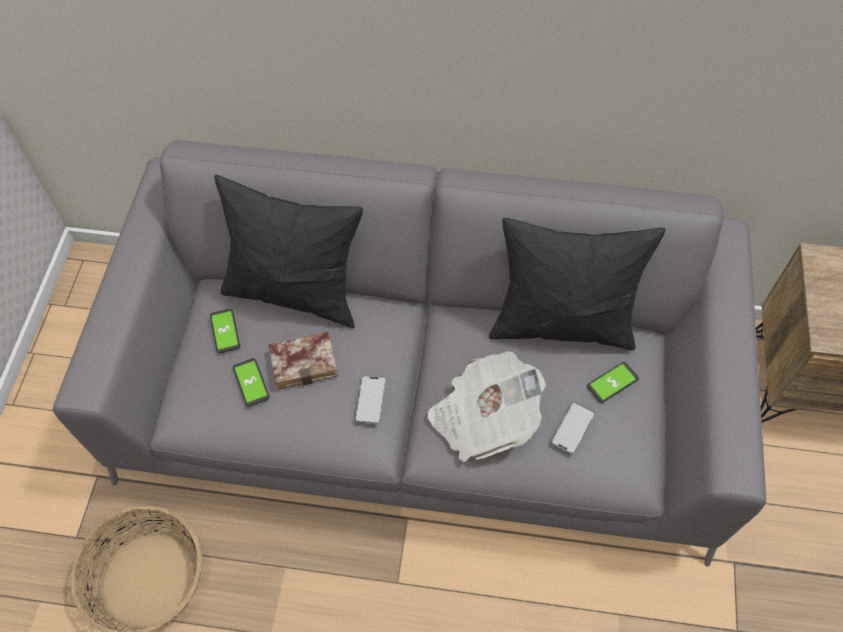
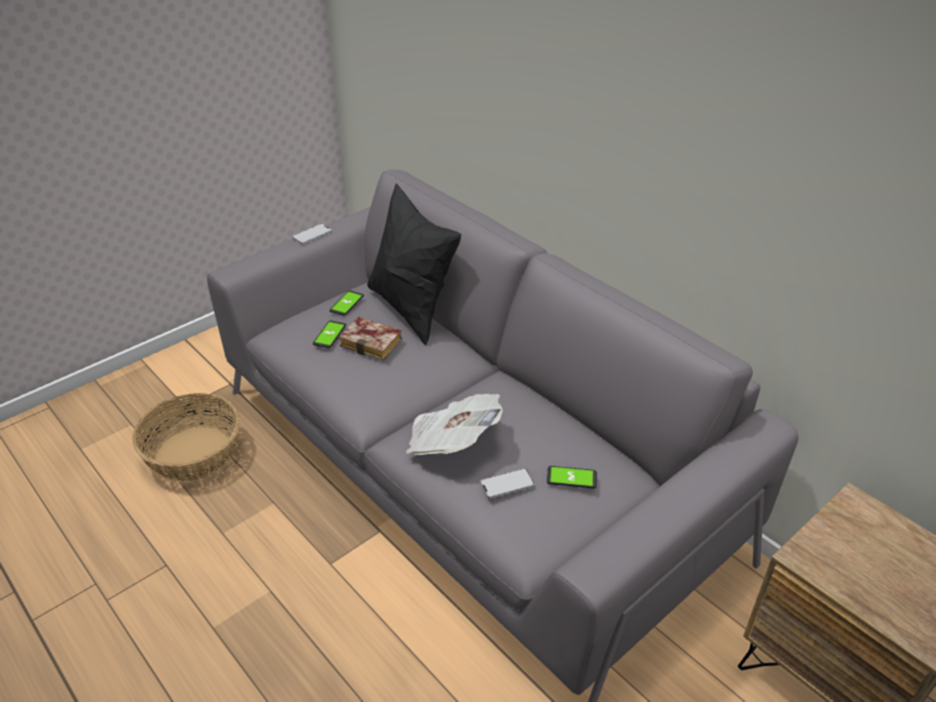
camera: 40 degrees right, 20 degrees down
phone [355,376,386,424] -> phone moved to [292,224,332,245]
black pillow [489,218,665,351] -> none

